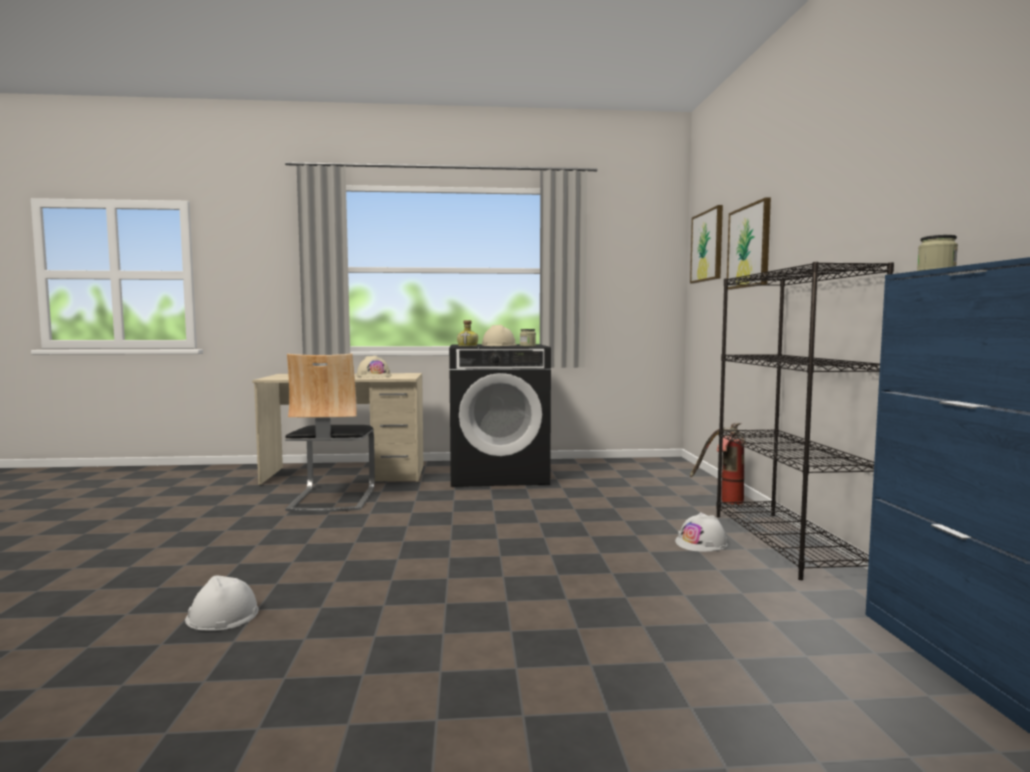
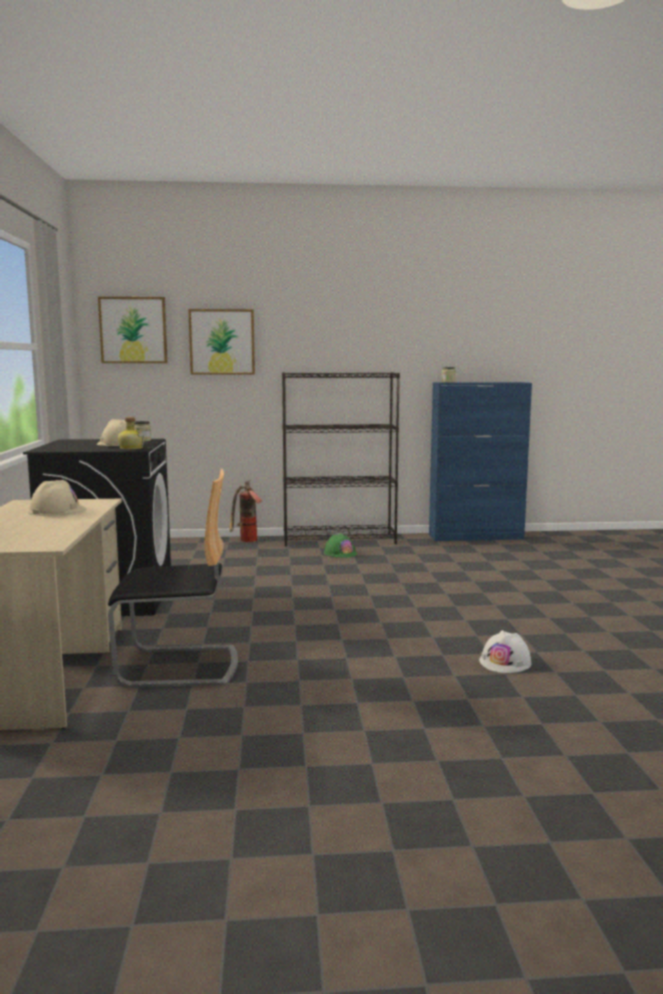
camera: 90 degrees left, 5 degrees up
white hard hat [675,512,727,552] -> green hard hat [324,534,357,558]

